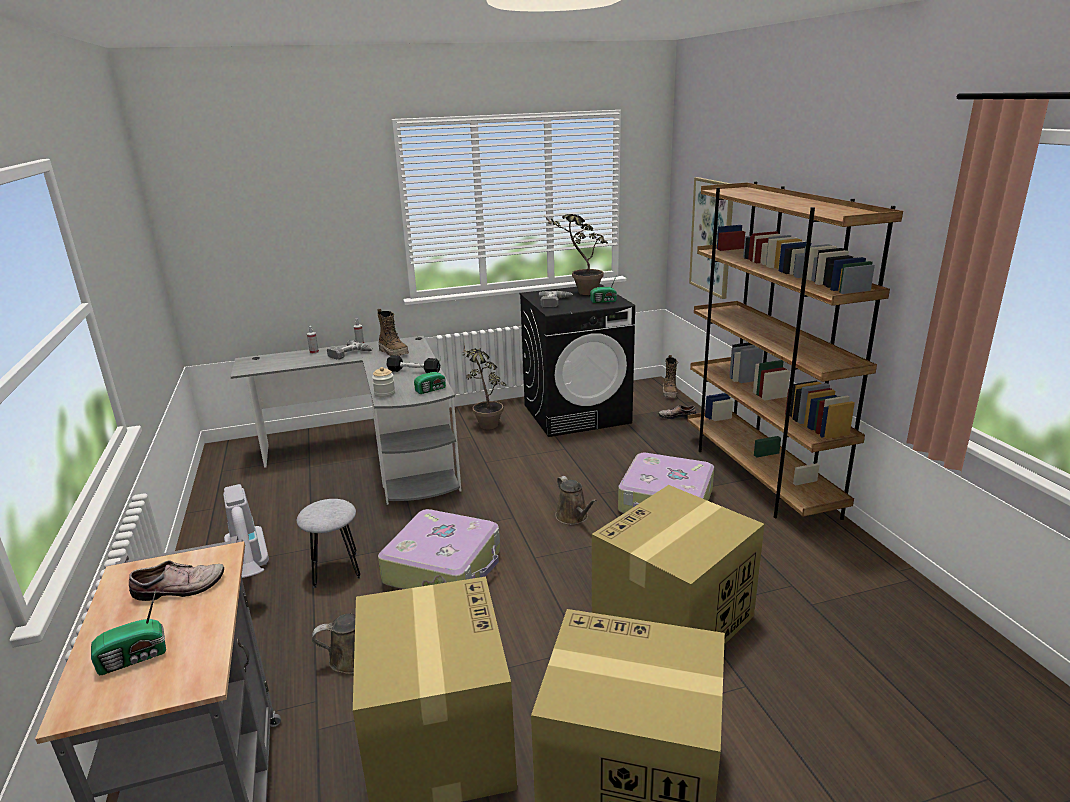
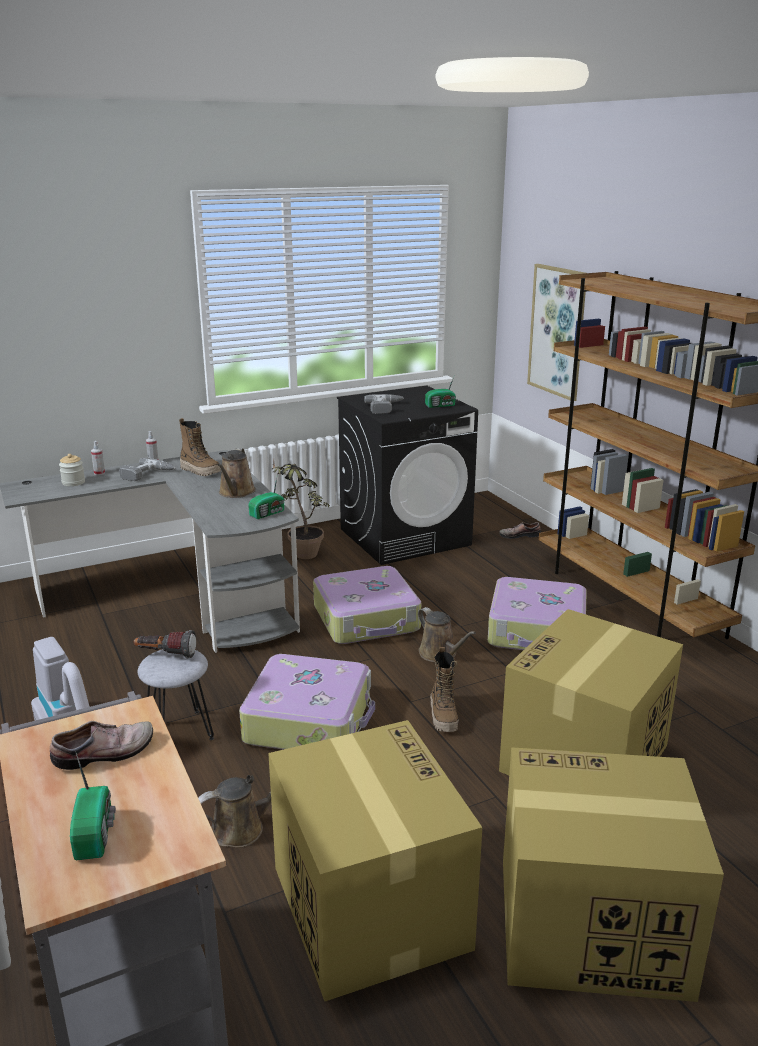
camera: 10 degrees left, 0 degrees up
radio [91,590,166,675] -> radio turned 60 degrees counterclockwise [70,751,116,860]
jar [372,367,395,397] -> jar moved to [59,454,85,486]
black dumbbell [386,355,440,373] -> brown watering can [218,448,256,498]
potted plant [546,214,608,295] -> none
boot [663,355,678,398] -> boot moved to [430,647,459,732]
none -> flashlight [134,630,196,658]
none -> suitcase [313,566,421,644]

